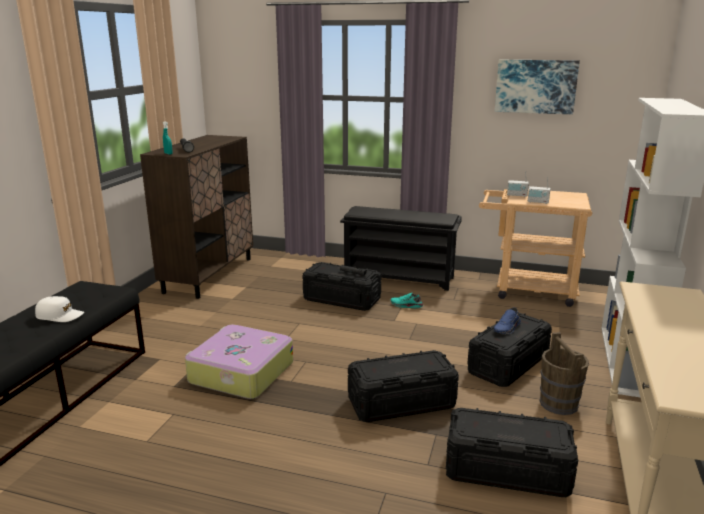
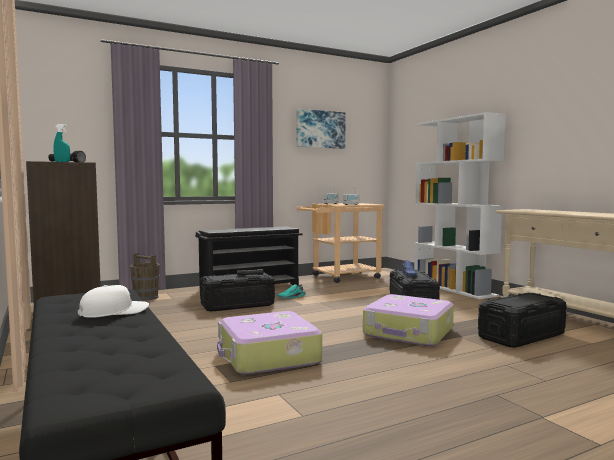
camera: 45 degrees left, 15 degrees down
black storage box [348,350,459,422] -> suitcase [363,294,454,346]
brown bucket [540,332,589,415] -> brown bucket moved to [130,253,160,301]

